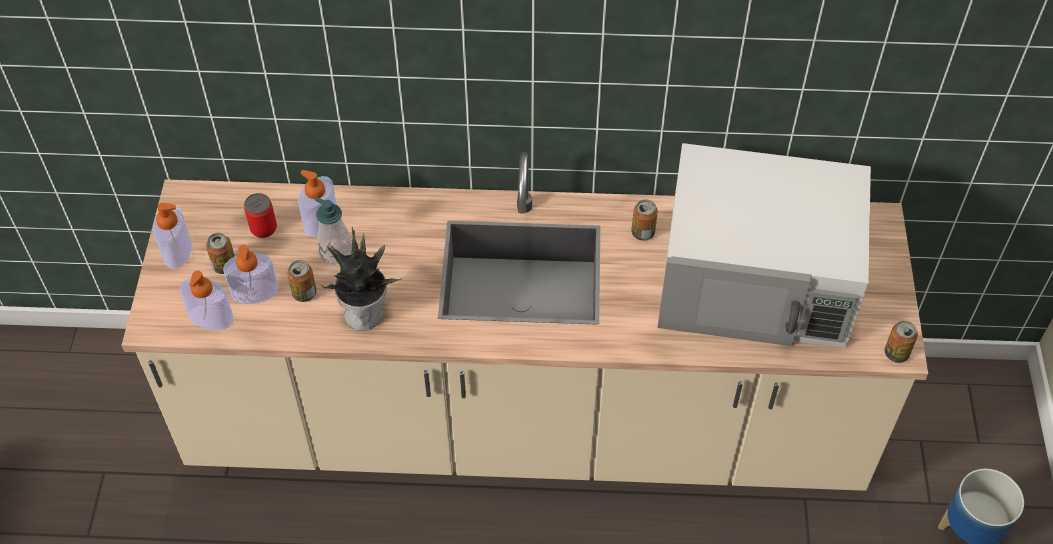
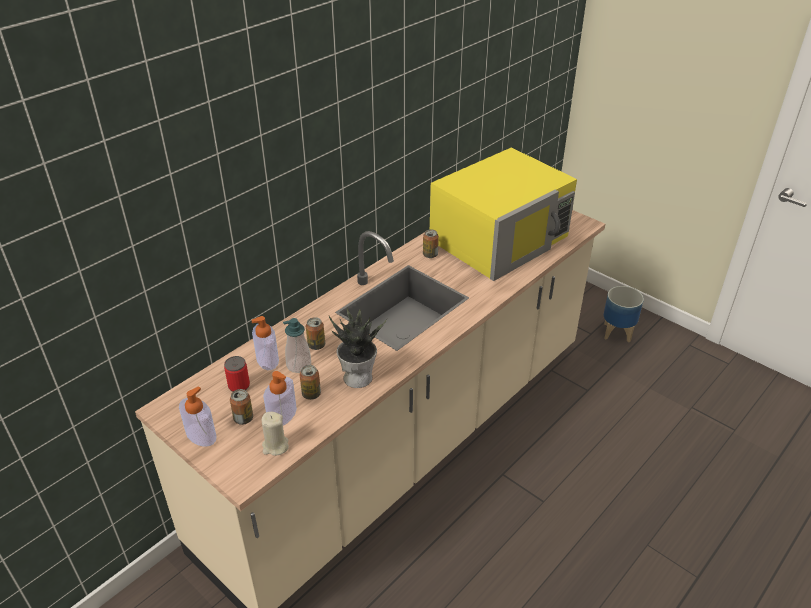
camera: 50 degrees left, 15 degrees down
soap dispenser [179,271,234,330] -> beige candle [262,412,289,456]
white microwave [657,143,871,348] -> yellow microwave [430,148,577,281]
can [885,321,918,363] -> can moved to [306,317,325,350]

